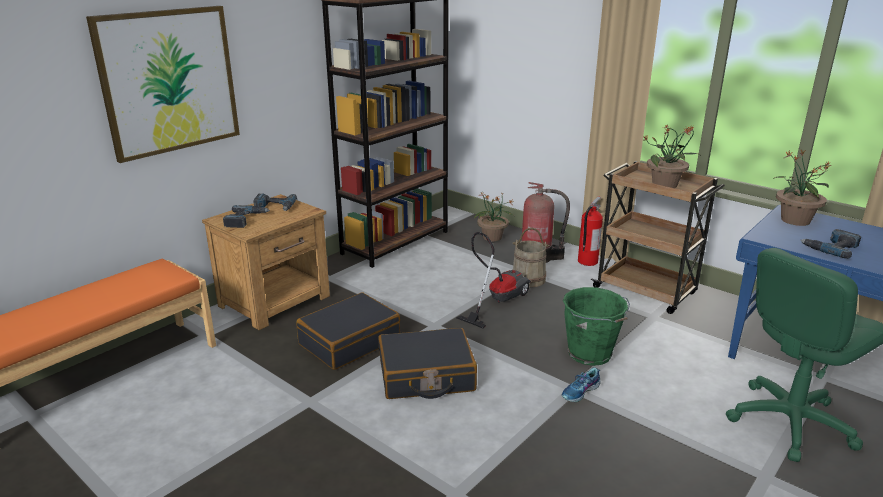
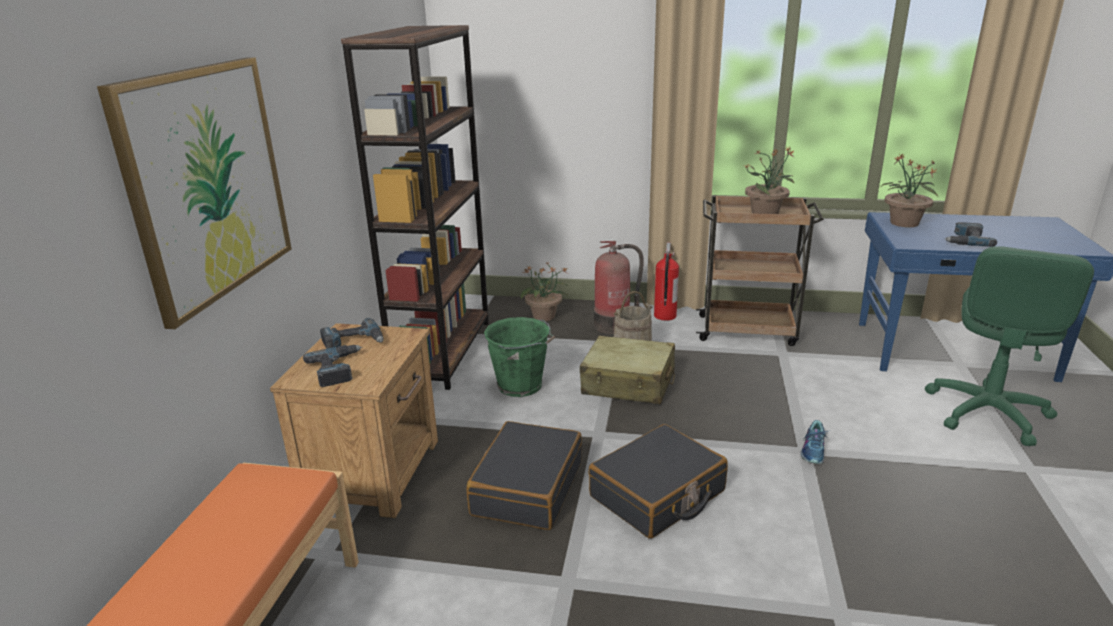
camera: 30 degrees left, 0 degrees up
vacuum cleaner [457,232,531,329] -> beige suitcase [580,336,675,404]
green bucket [563,287,630,366] -> green bucket moved to [484,317,555,397]

